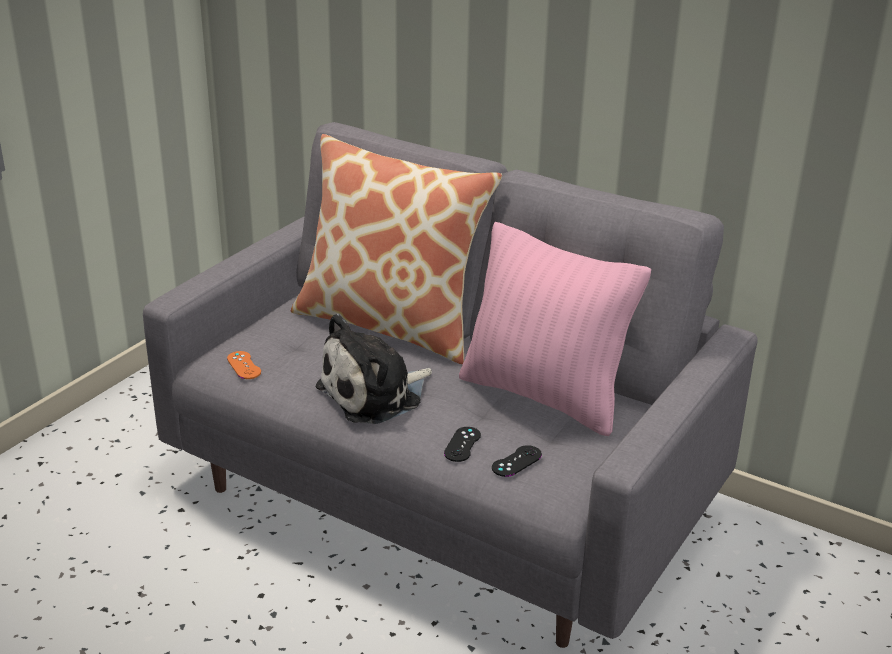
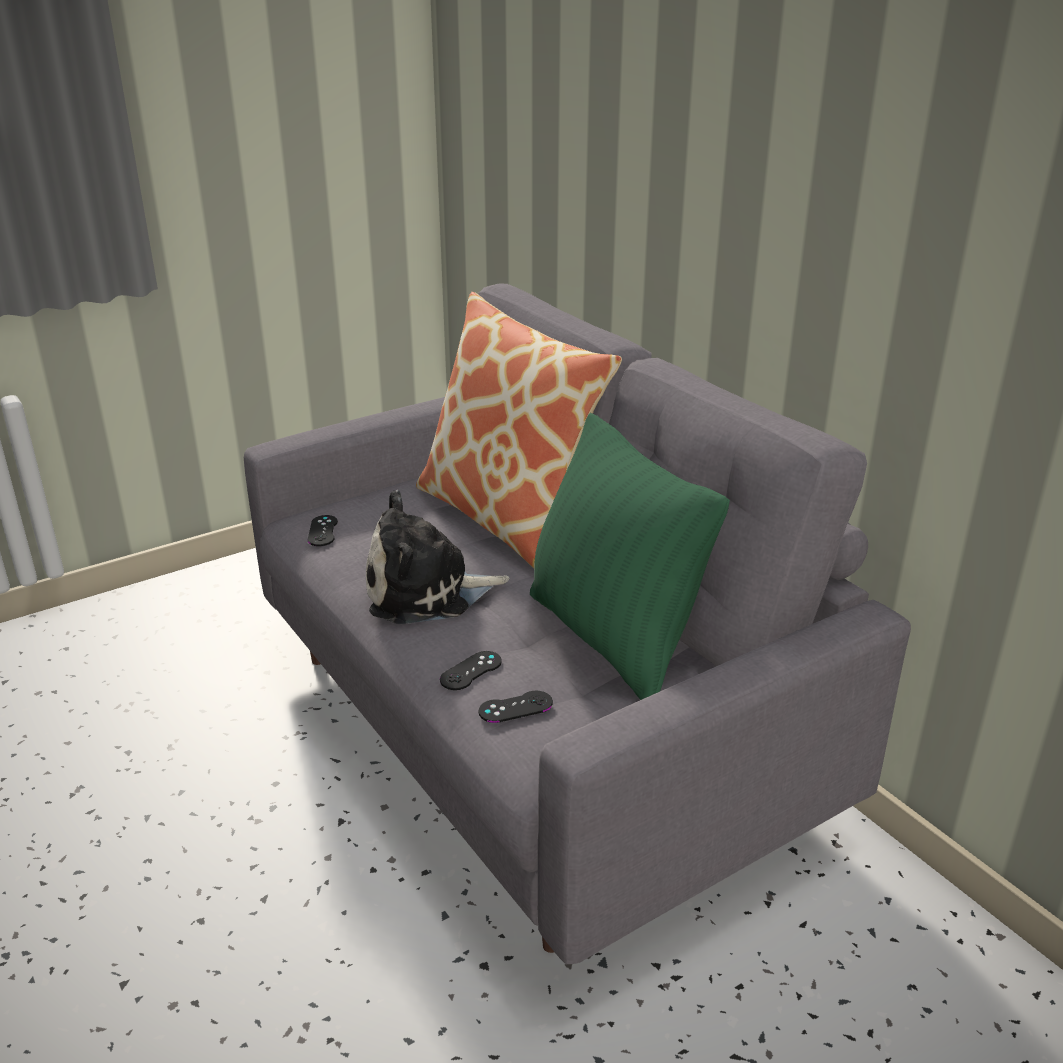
camera: 25 degrees right, 0 degrees up
orange game controller [227,351,261,379] -> black game controller [308,515,338,546]
pink pillow [459,222,651,436] -> green pillow [530,413,730,700]

